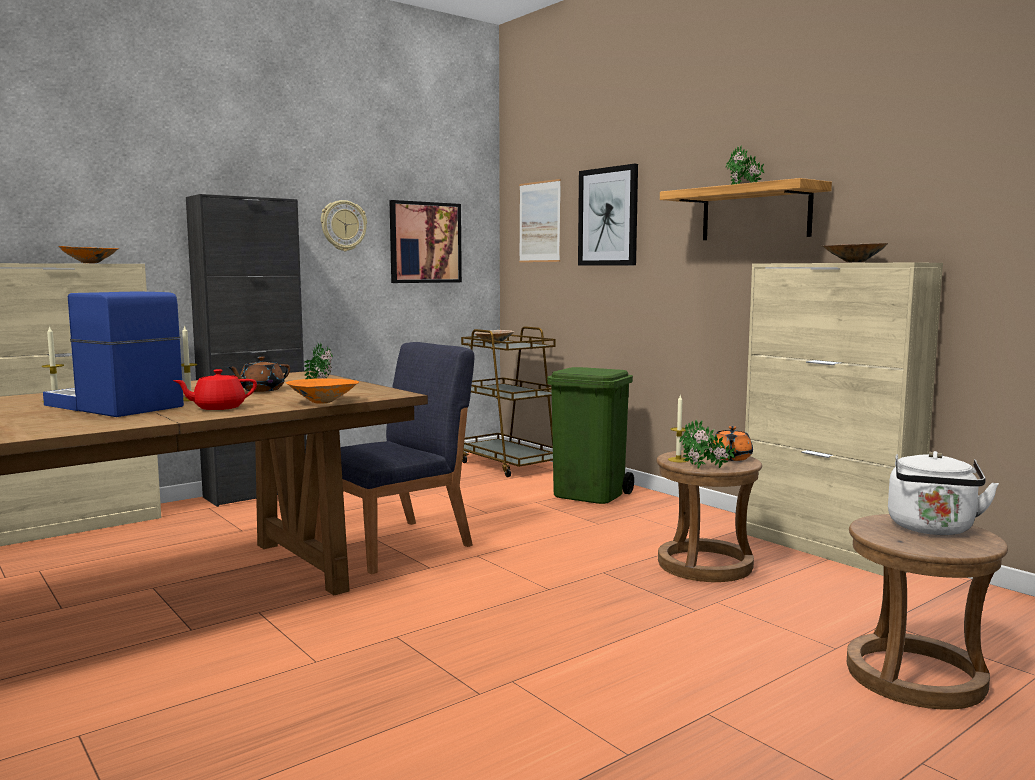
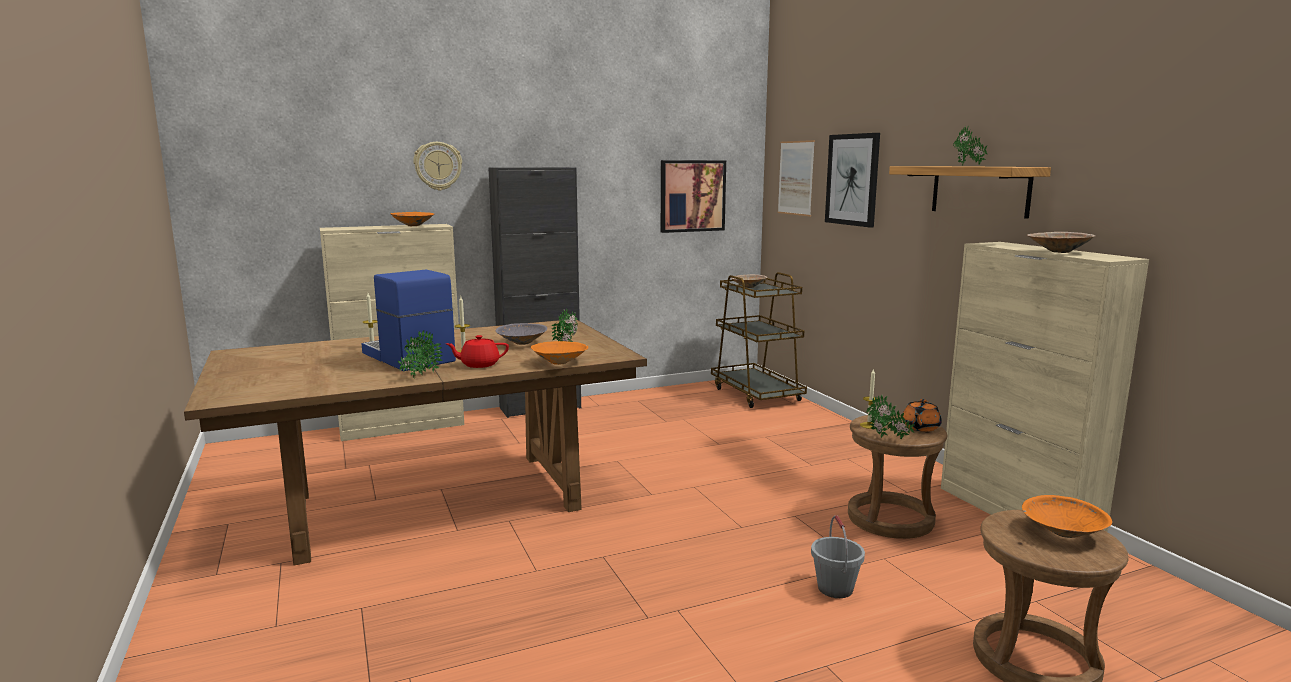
camera: 15 degrees right, 5 degrees up
brown teapot [228,356,290,392] -> grey bowl [496,323,548,345]
blue chair [315,342,474,574] -> none
wall clock [321,200,367,251] -> wall clock moved to [413,142,462,190]
green trash can [547,367,634,504] -> none
white kettle [888,451,999,535] -> orange bowl [1022,495,1112,538]
none -> potted plant [398,330,443,379]
none -> grey bucket [811,515,865,598]

